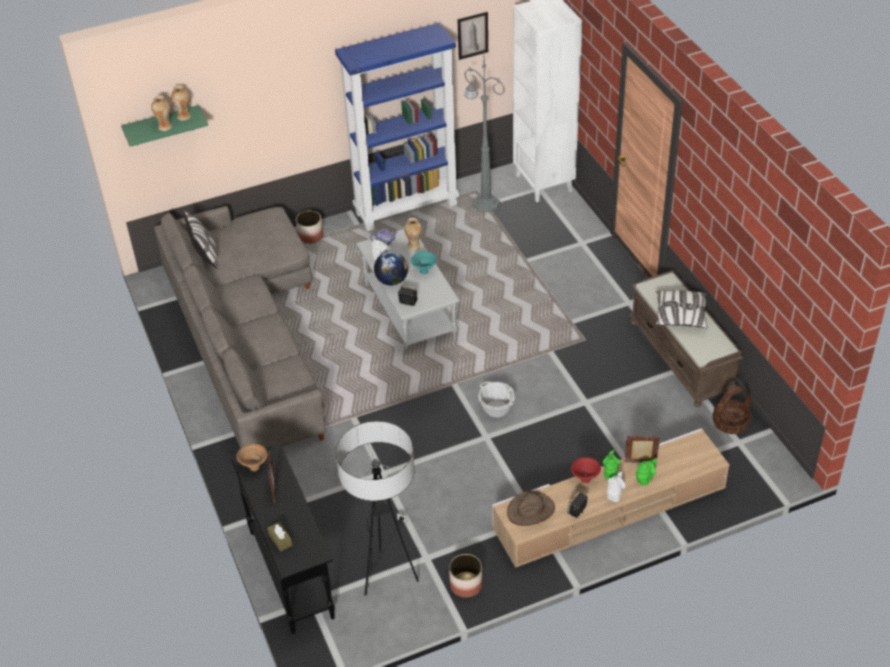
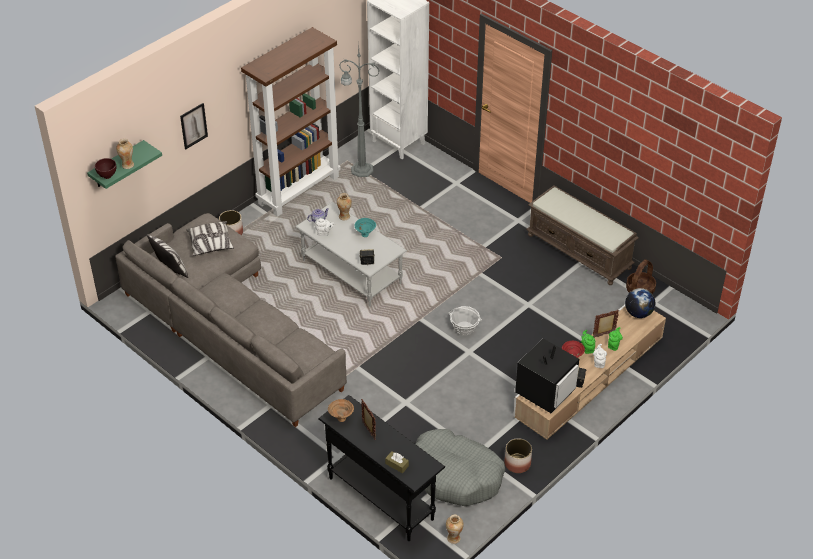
camera: 25 degrees left, 0 degrees up
vase [171,85,191,121] -> vase moved to [446,515,464,544]
blue bookcase [335,23,459,231] -> brown bookcase [241,27,341,217]
floor lamp [336,421,419,596] -> grey dog bed [416,429,505,506]
globe [374,251,408,286] -> globe moved to [625,288,655,318]
picture [458,12,488,60] -> picture moved to [180,103,208,149]
brown hat [507,491,555,526] -> television [515,338,579,413]
pillow [656,290,708,329] -> pillow moved to [186,221,234,256]
none -> brown bowl [95,158,116,179]

